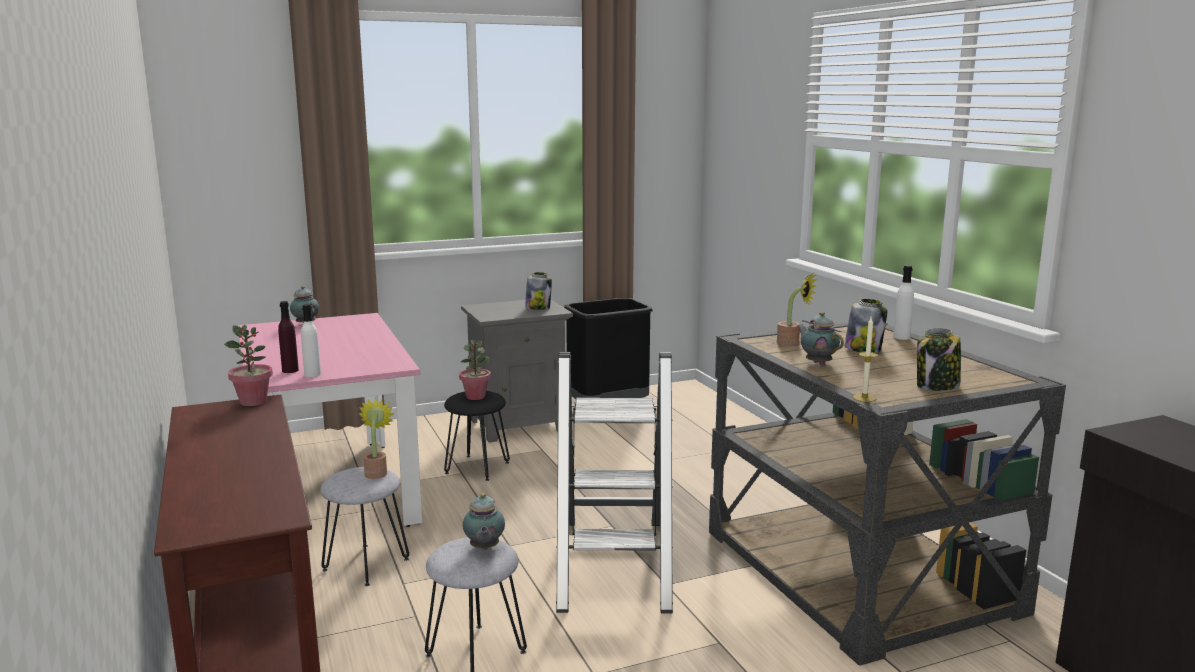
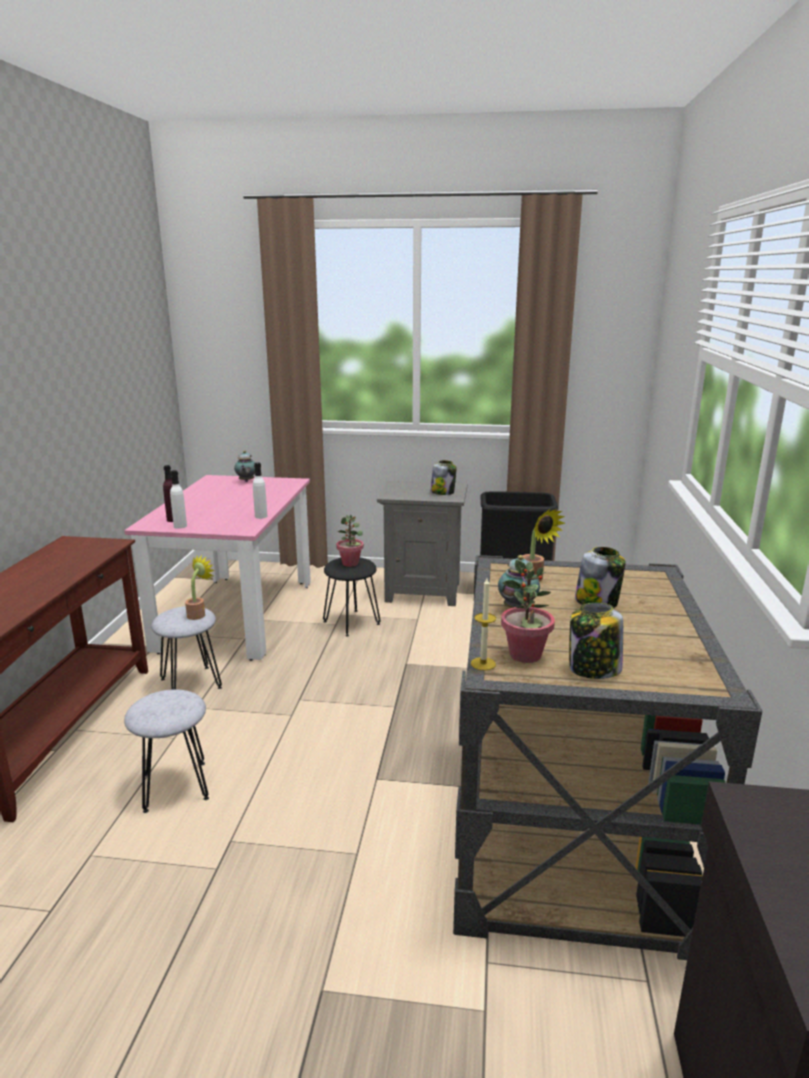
camera: 30 degrees right, 5 degrees up
potted plant [224,325,273,406] -> potted plant moved to [501,560,555,663]
teapot [463,493,505,550] -> none
grey step ladder [556,352,673,613] -> none
white bottle [893,265,914,340] -> white bottle moved to [253,462,267,519]

